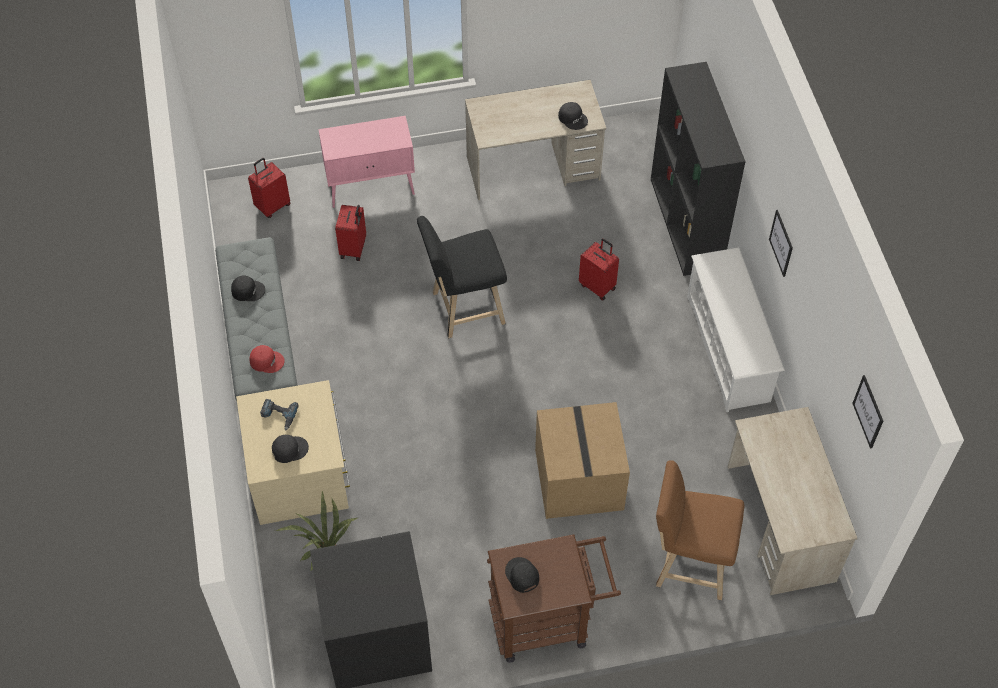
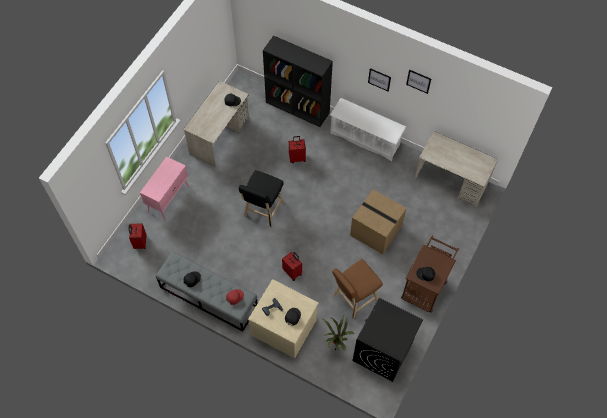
camera: 50 degrees left, 5 degrees up
red suitcase [335,205,366,261] -> red suitcase moved to [282,252,302,281]
brown stool [656,460,744,600] -> brown stool moved to [332,259,383,319]
picture [852,375,883,449] -> picture moved to [406,69,431,94]

